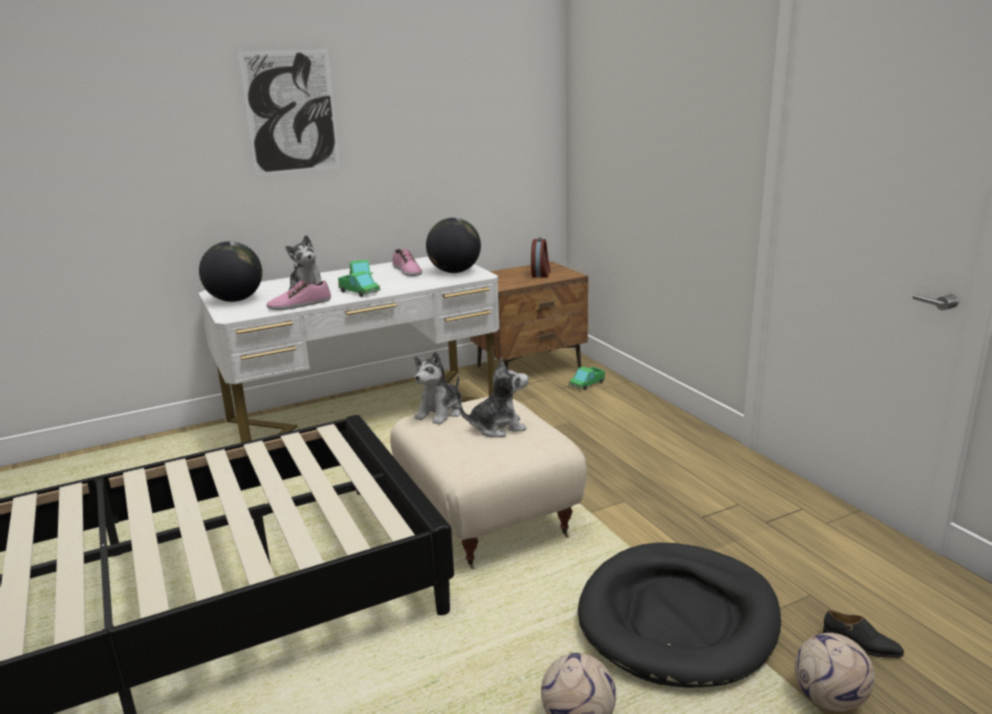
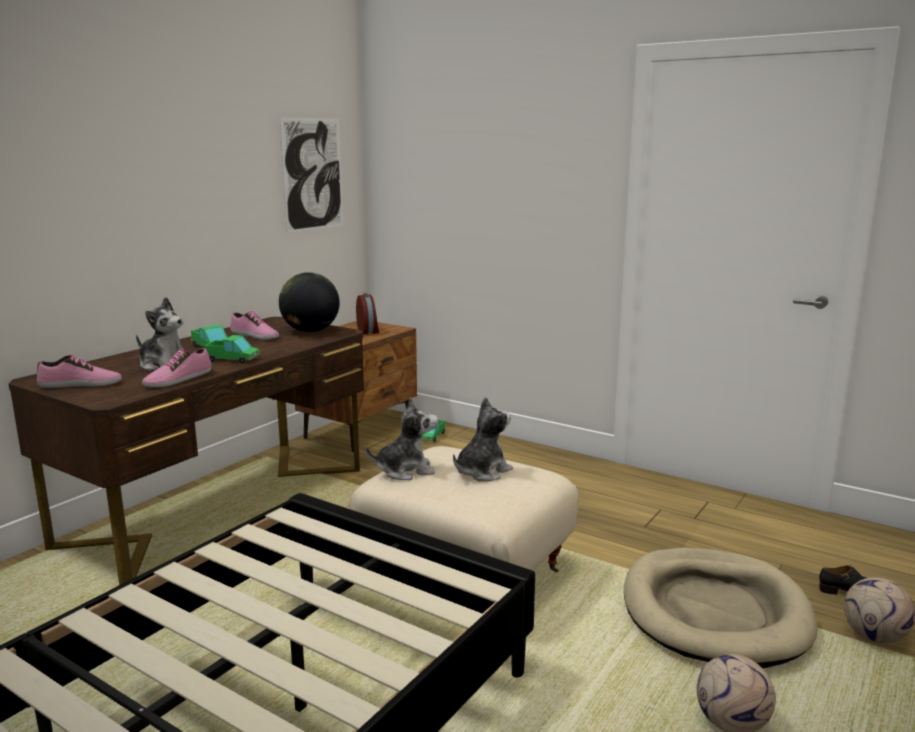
camera: 30 degrees left, 5 degrees down
white desk [198,257,499,443] -> brown desk [8,317,364,585]
globe [199,241,262,302] -> shoe [37,355,122,388]
picture [238,49,340,175] -> picture moved to [280,117,343,233]
plush toy [414,351,463,425] -> plush toy turned 105 degrees counterclockwise [365,398,438,480]
black dog bed [578,542,781,688] -> beige dog bed [624,548,818,668]

